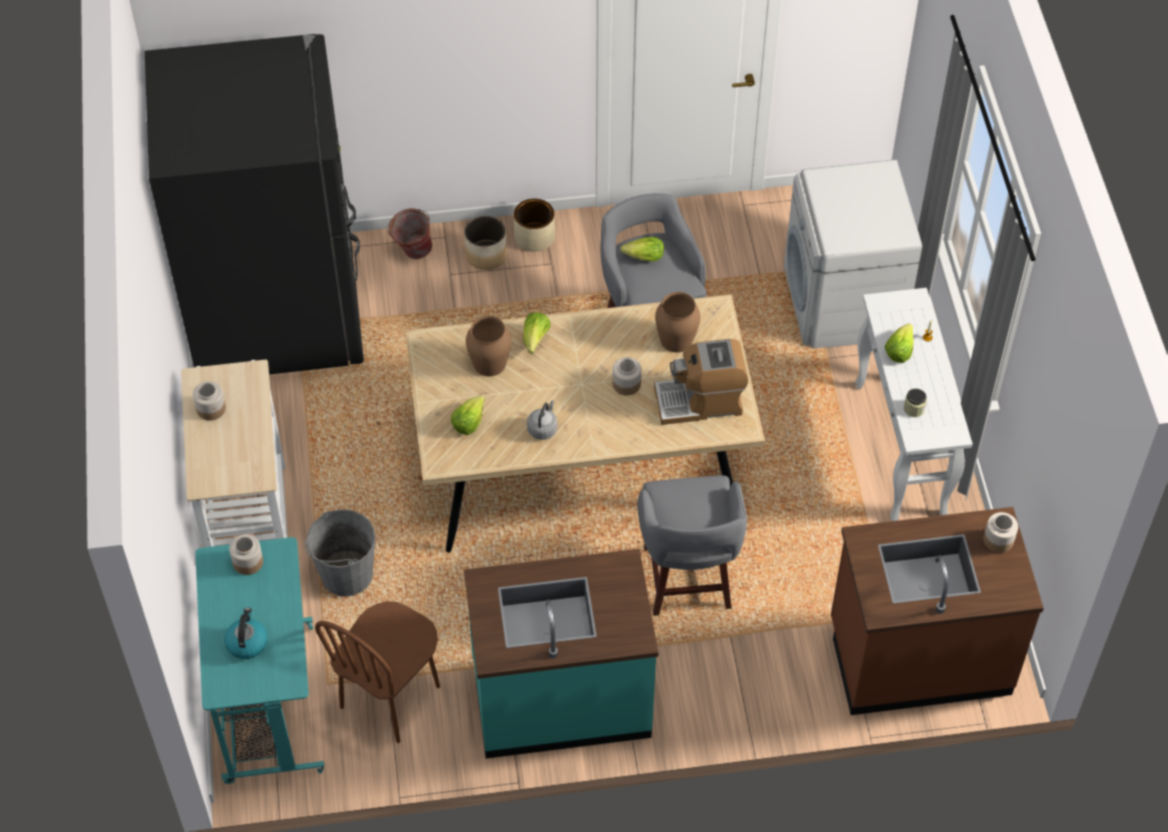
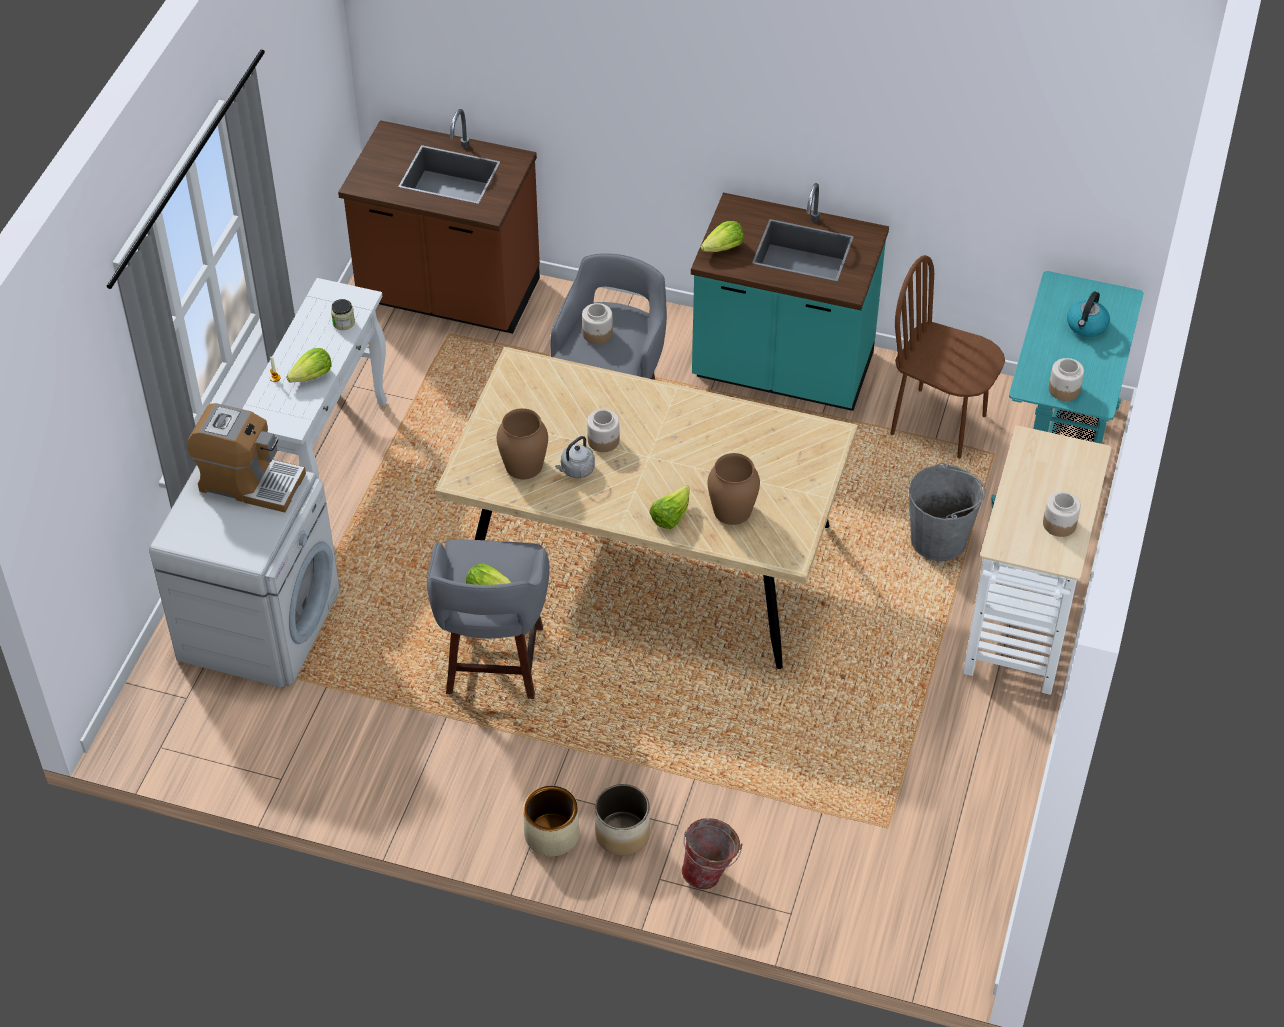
camera: 155 degrees left, 5 degrees down
black fridge [145,34,364,374] -> none
brown chair [315,601,440,743] -> brown chair turned 120 degrees counterclockwise [890,255,1005,458]
lettuce [451,395,485,435] -> lettuce moved to [700,221,744,252]
grey kettle [527,400,558,440] -> grey kettle moved to [555,436,595,478]
coffee machine [654,339,748,425] -> coffee machine moved to [187,403,306,512]
jar [983,512,1018,553] -> jar moved to [582,303,613,344]

